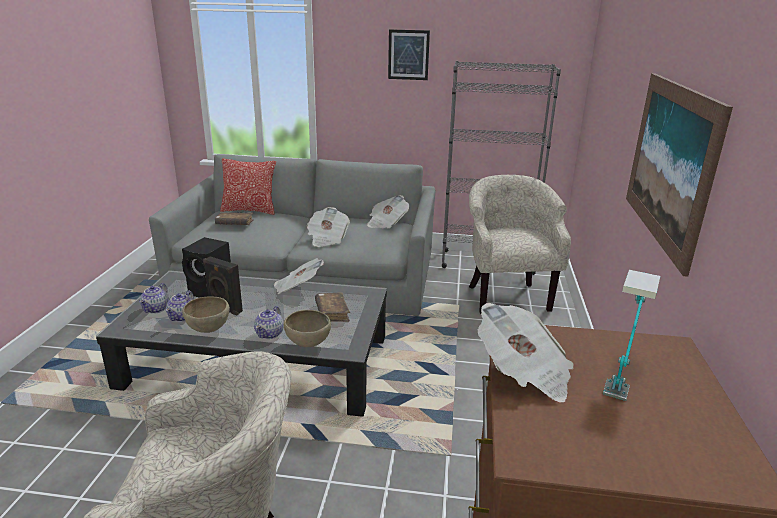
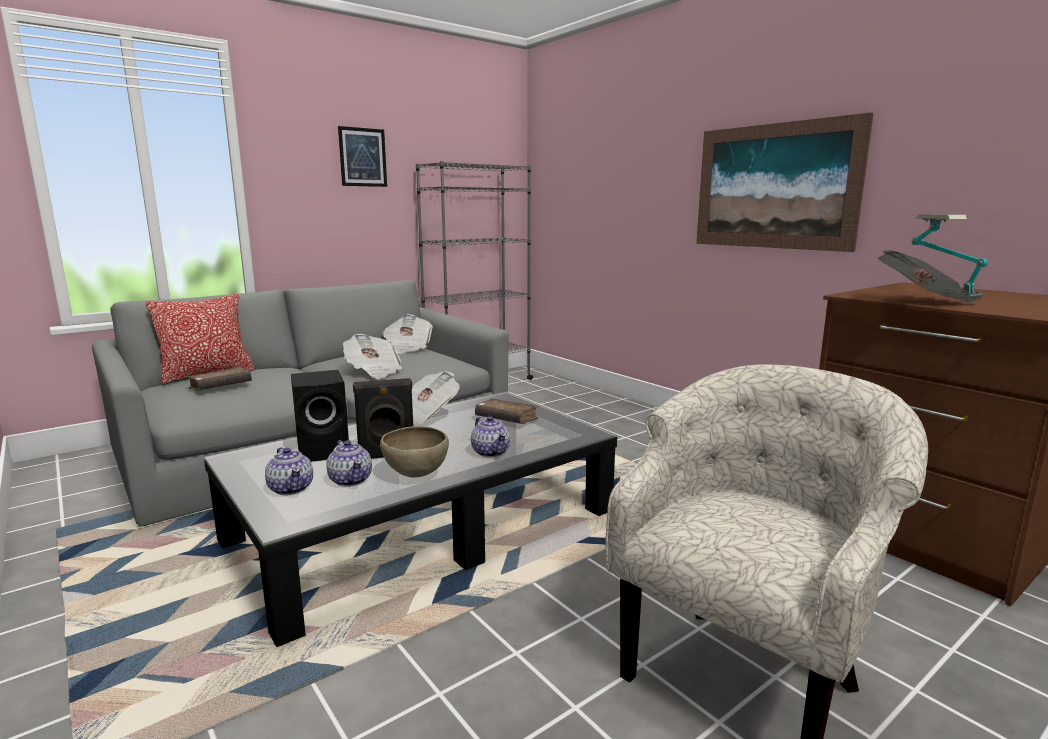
camera: 45 degrees left, 10 degrees down
brown bowl [284,310,331,347] -> none
beige armchair [469,175,571,314] -> none

